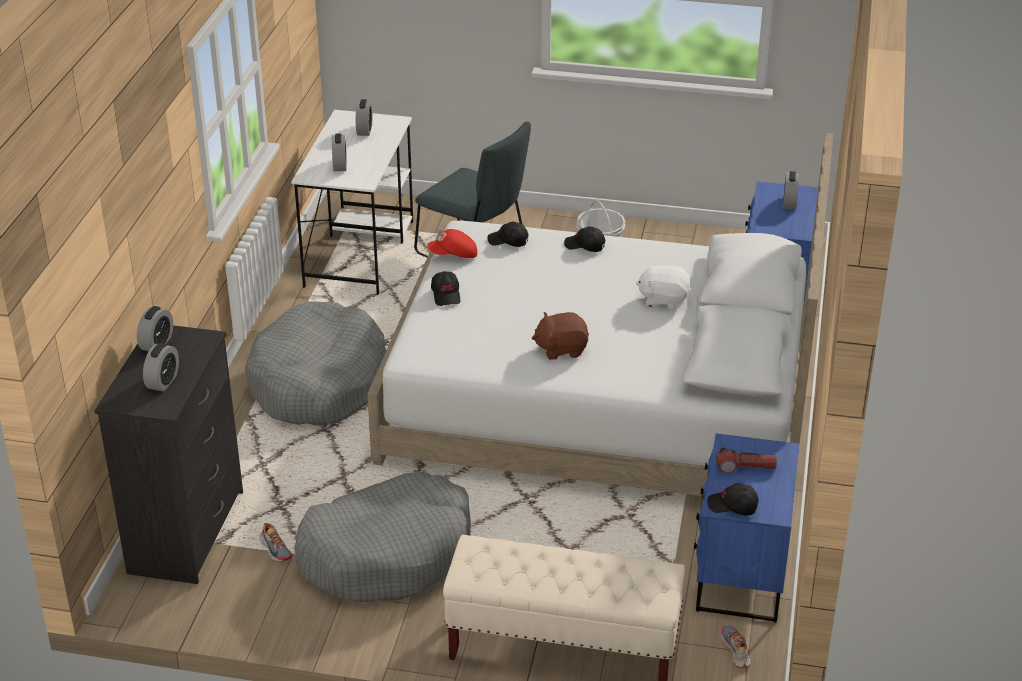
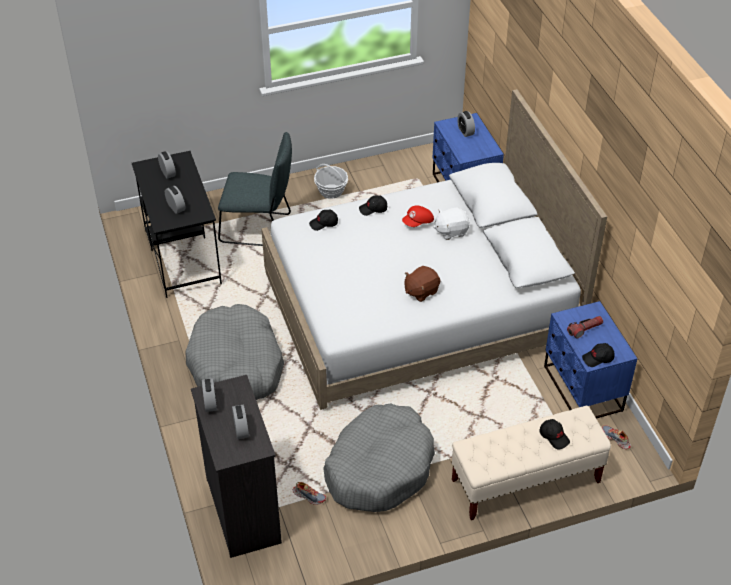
camera: 30 degrees left, 10 degrees up
white desk [291,110,413,295] -> black desk [132,151,222,298]
red cap [428,229,477,258] -> red cap moved to [402,205,434,227]
black cap [431,271,460,306] -> black cap moved to [540,419,570,450]

